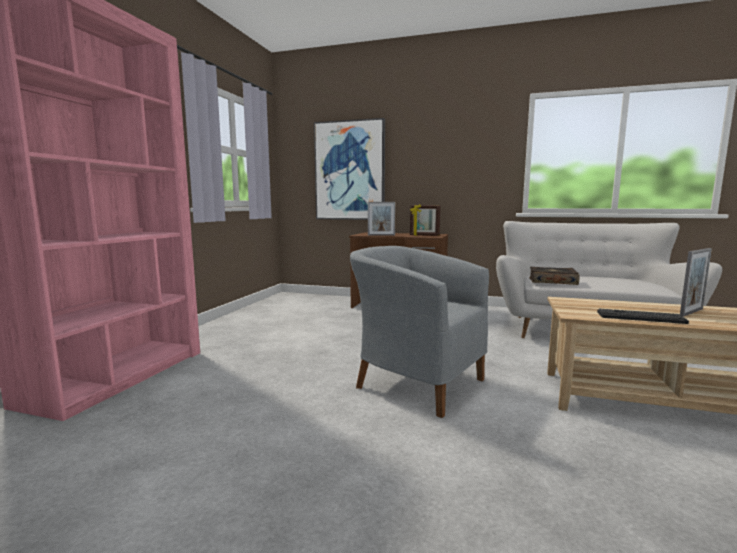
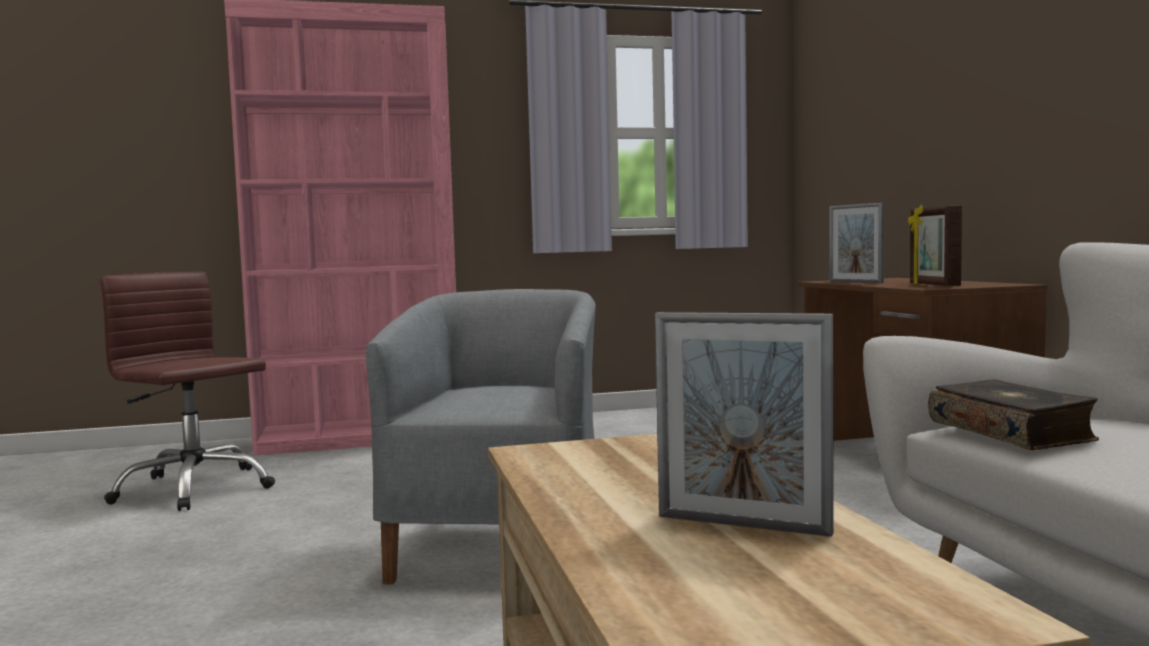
camera: 60 degrees right, 5 degrees down
picture [314,118,385,220] -> none
keyboard [597,309,689,324] -> none
none -> brown office chair [100,272,275,511]

